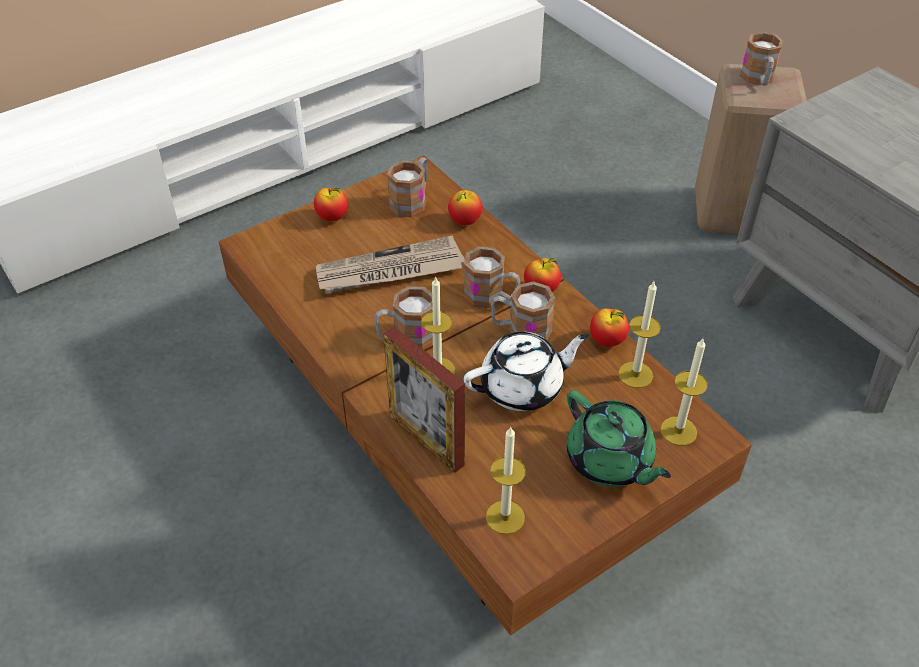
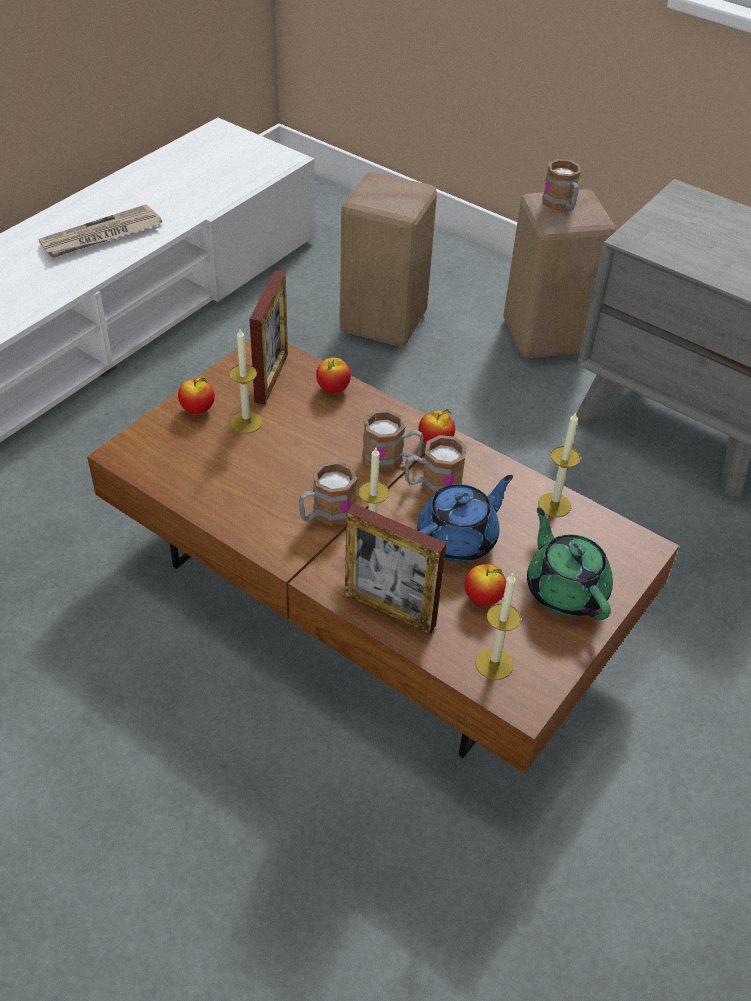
camera: 20 degrees left, 0 degrees up
newspaper [316,235,465,294] -> newspaper moved to [39,204,162,258]
mug [387,157,428,217] -> picture frame [250,270,288,404]
white teapot [464,332,589,411] -> blue teapot [417,475,513,562]
green teapot [567,391,671,487] -> green teapot turned 150 degrees counterclockwise [527,508,613,620]
apple [590,308,629,346] -> apple moved to [465,564,506,606]
candle [660,339,708,446] -> candle moved to [229,329,262,433]
none -> beige stool [340,172,437,347]

